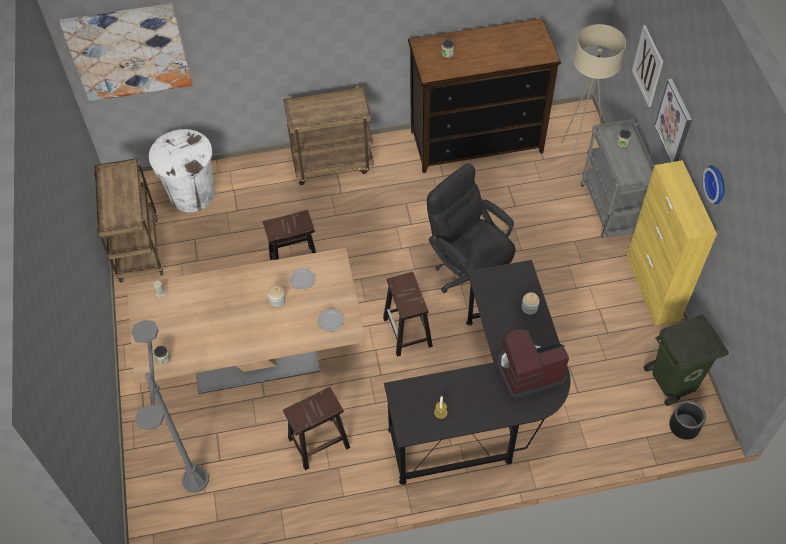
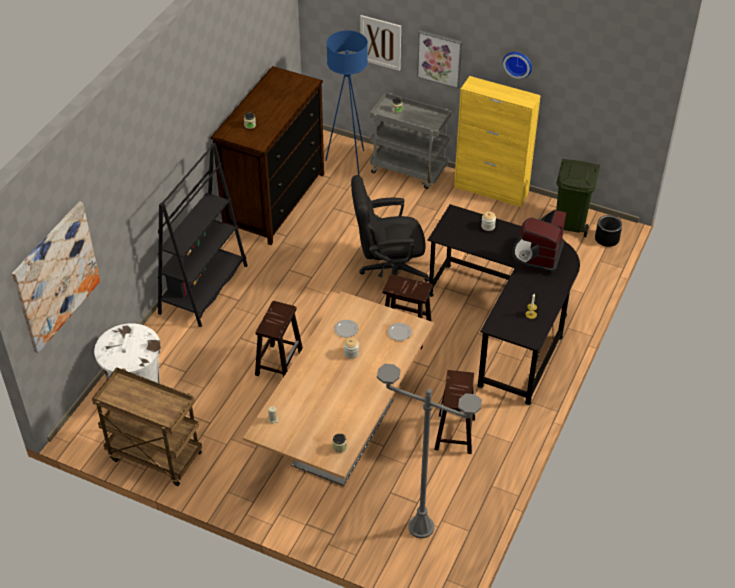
camera: 55 degrees left, 10 degrees down
brown cart [283,86,374,185] -> black bookcase [157,143,248,327]
beige floor lamp [562,24,626,178] -> blue floor lamp [325,31,368,176]

